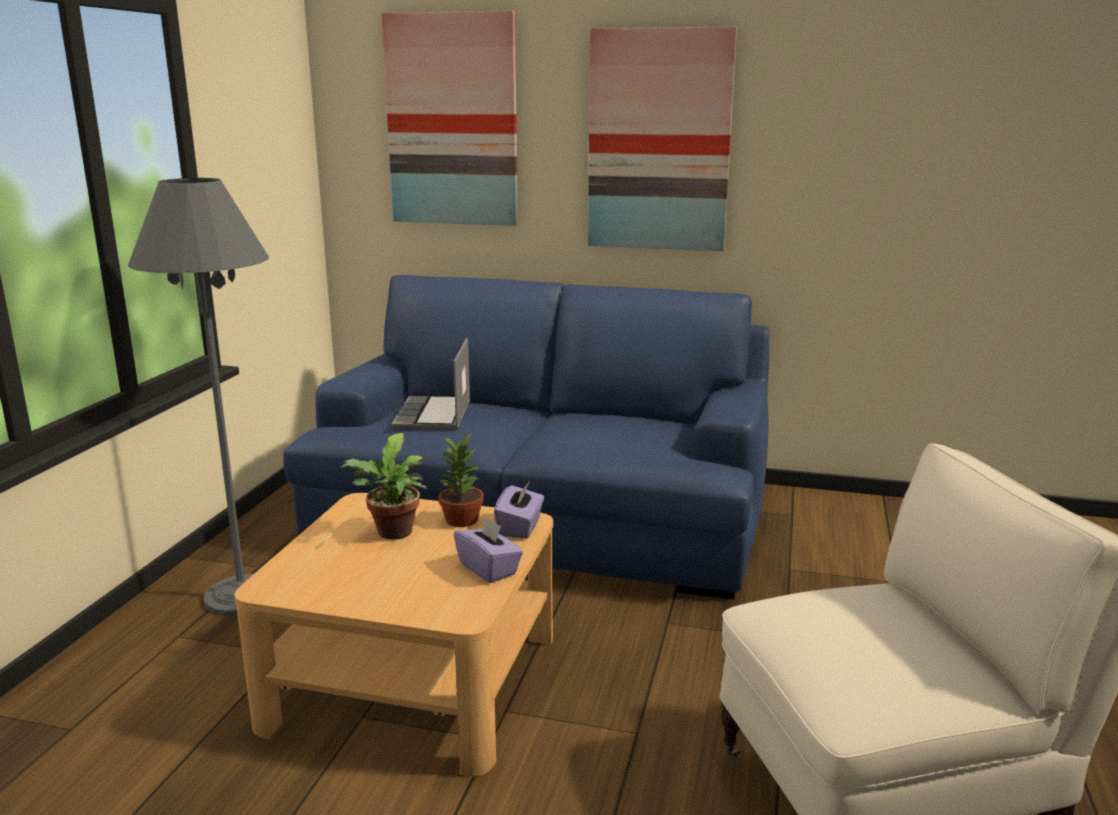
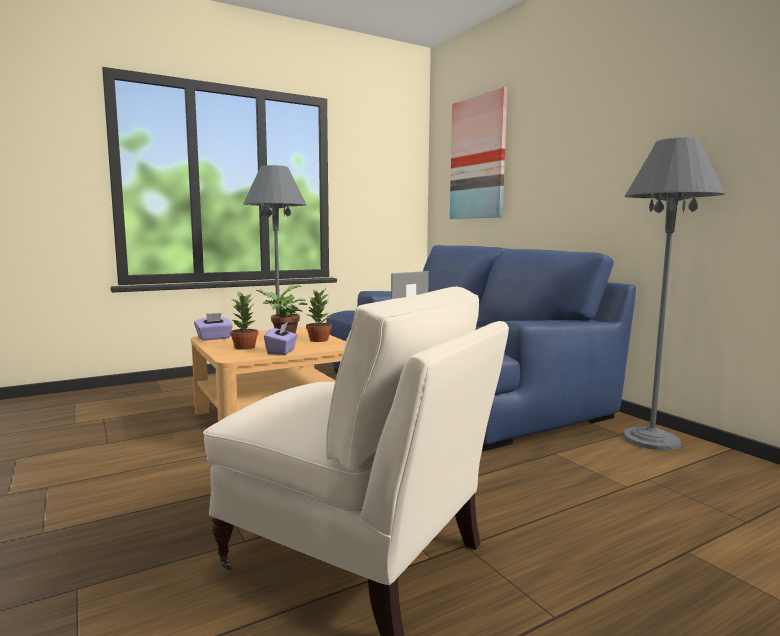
camera: 45 degrees right, 10 degrees down
purple tissue box [494,481,544,539] -> purple tissue box moved to [194,313,233,341]
picture [588,26,737,251] -> none
none -> potted plant [229,291,258,350]
none -> grey floor lamp [623,137,725,450]

